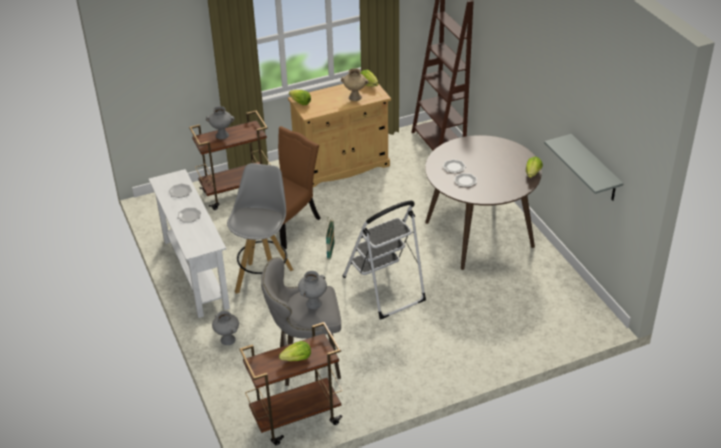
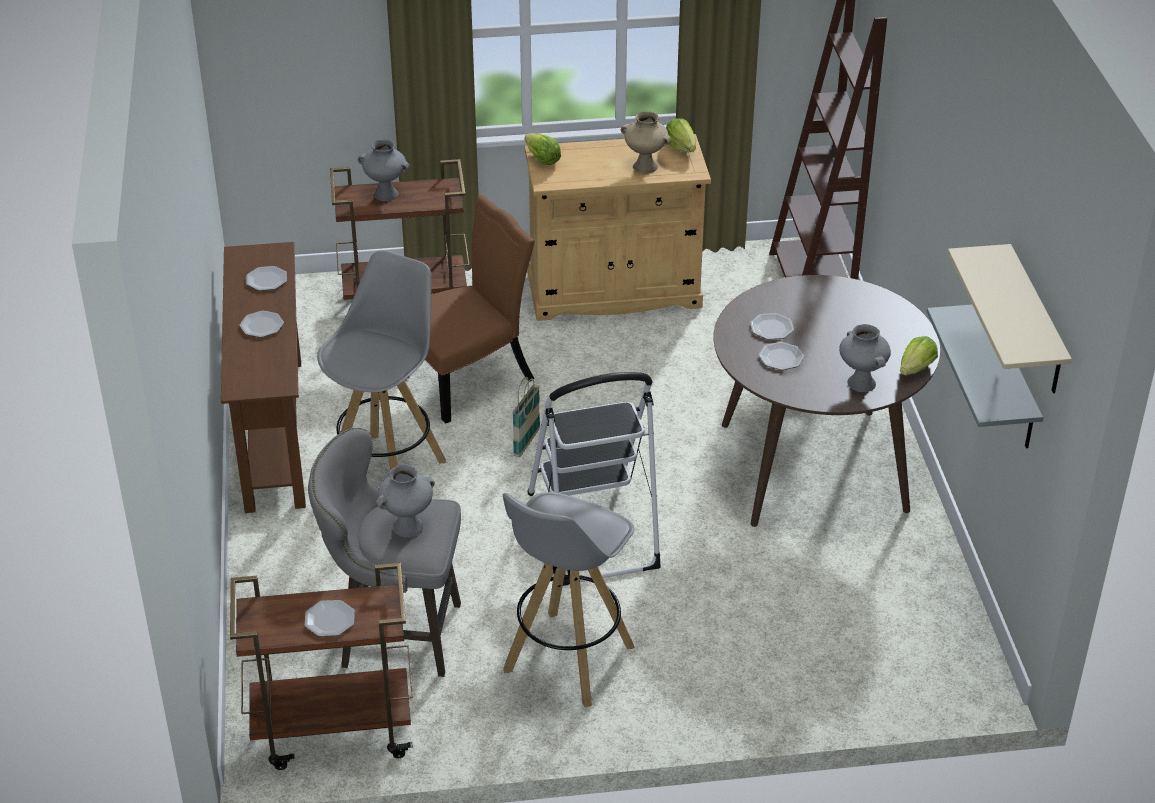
camera: 15 degrees right, 0 degrees up
white console table [149,169,230,318] -> brown console table [221,242,306,513]
grey vase [212,311,239,345] -> grey vase moved to [839,324,891,392]
lettuce [279,341,311,361] -> plate [305,600,355,636]
none -> grey stool [502,492,635,707]
none -> beige shelf [948,244,1072,393]

